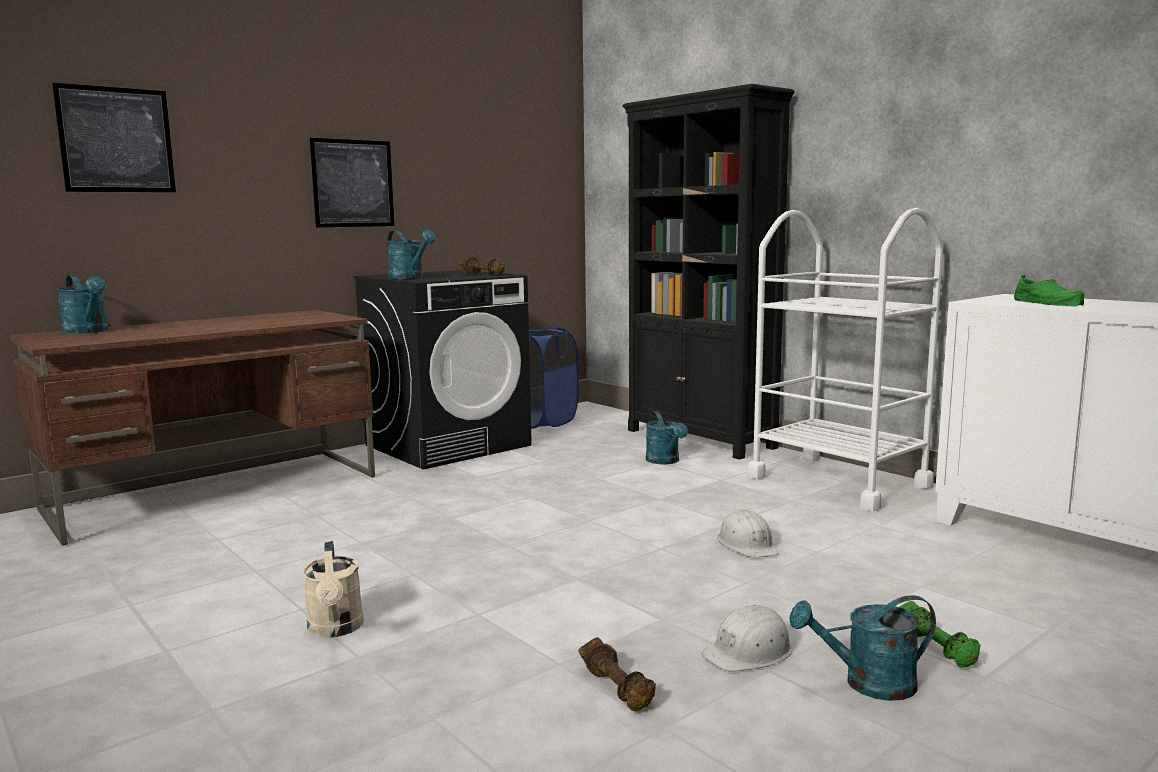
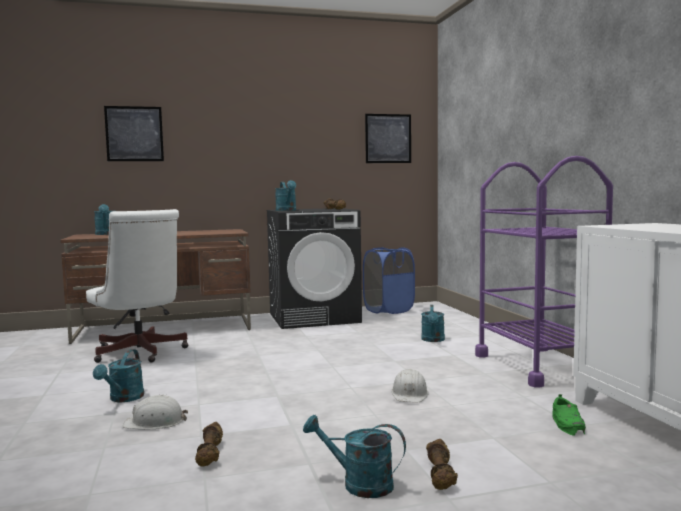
camera: 25 degrees right, 5 degrees down
beige watering can [303,541,364,637] -> turquoise watering can [93,349,144,402]
picture [310,138,394,227] -> picture moved to [365,114,411,163]
black bookcase [622,84,795,460] -> none
white hard hat [702,604,792,672] -> white hard hat moved to [123,395,188,430]
white cart [747,208,944,511] -> purple cart [475,156,613,387]
green dumbbell [900,601,981,668] -> brown dumbbell [426,439,458,490]
green shoe [1014,275,1084,307] -> green shoe moved to [552,394,586,436]
none -> white office chair [86,209,188,363]

